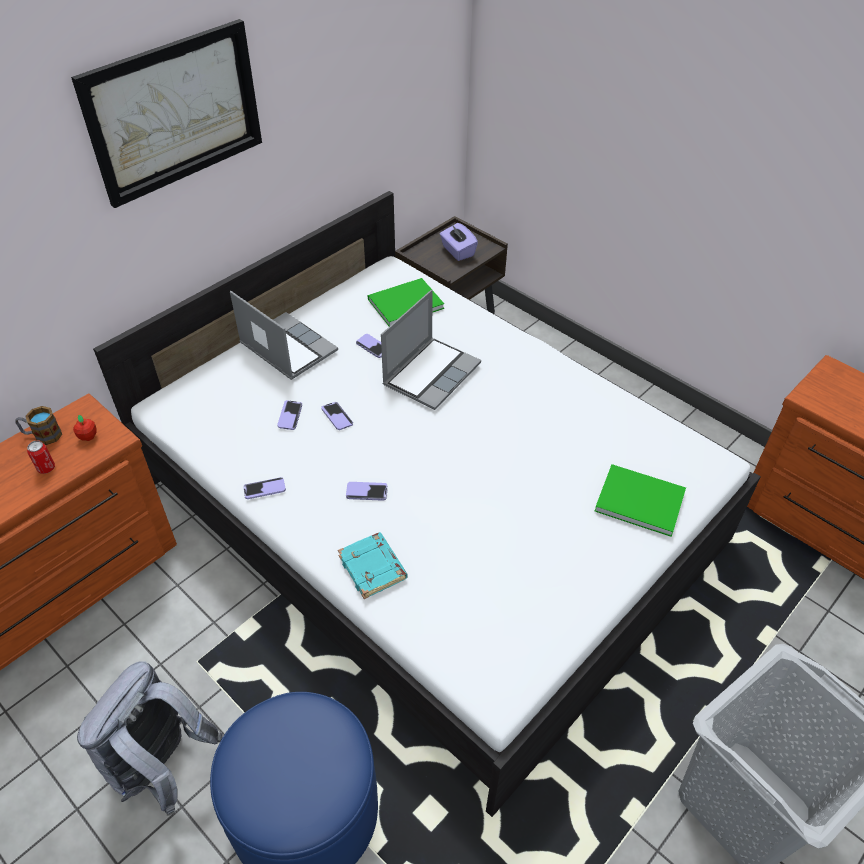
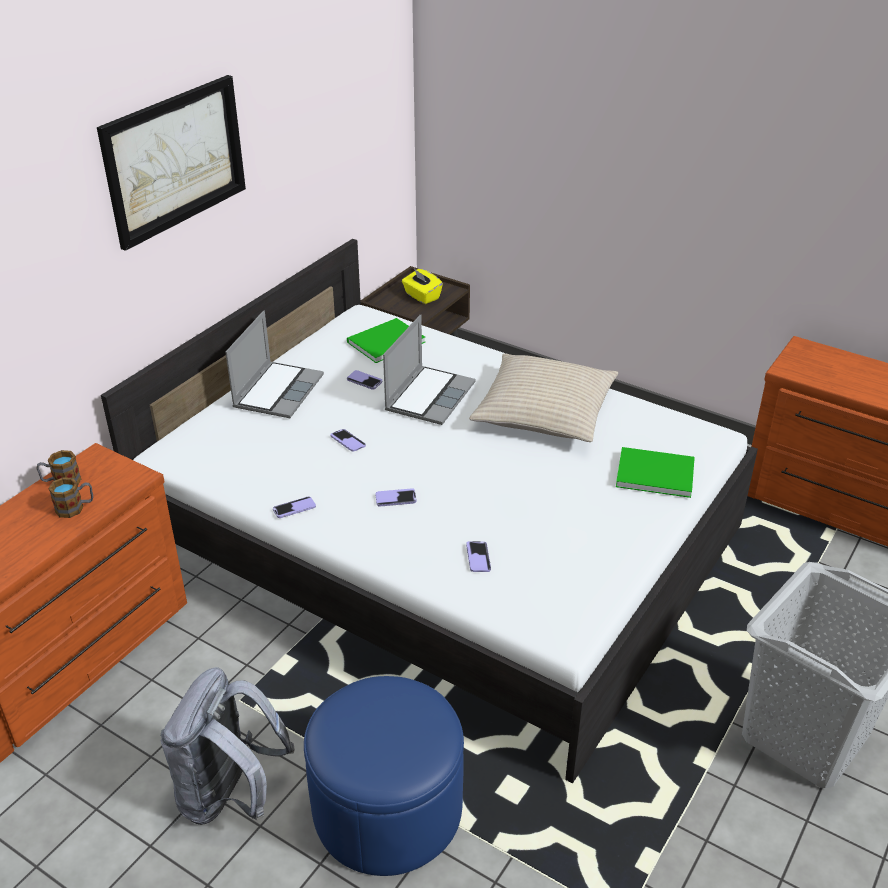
camera: 10 degrees left, 10 degrees down
can [27,440,55,474] -> mug [48,477,93,518]
apple [73,415,97,441] -> none
laptop [230,291,338,380] -> laptop turned 75 degrees clockwise [225,311,324,418]
phone [277,400,302,430] -> phone moved to [466,541,491,572]
turquoise book [338,532,408,599] -> none
purple tissue box [440,223,478,261] -> yellow tissue box [402,269,443,304]
none -> beige pillow [469,354,618,442]

